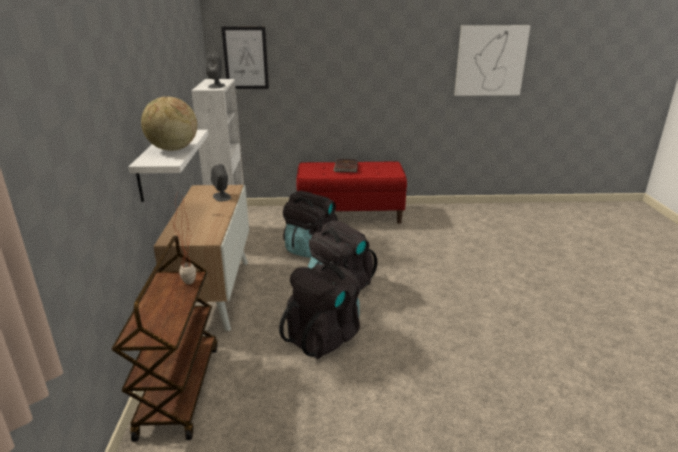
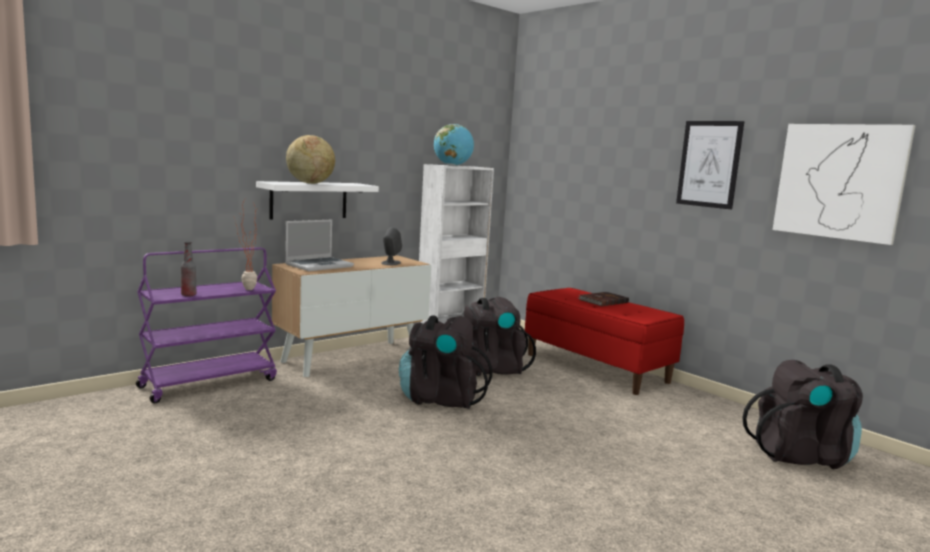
camera: 50 degrees right, 15 degrees down
brown cart [112,236,217,442] -> purple cart [136,247,277,403]
grey speaker [206,52,225,88] -> globe [434,124,474,166]
picture [221,27,269,89] -> picture moved to [676,121,744,209]
black backpack [279,264,360,359] -> black backpack moved to [742,360,863,469]
none -> bottle [181,241,196,297]
none -> laptop [285,220,354,271]

